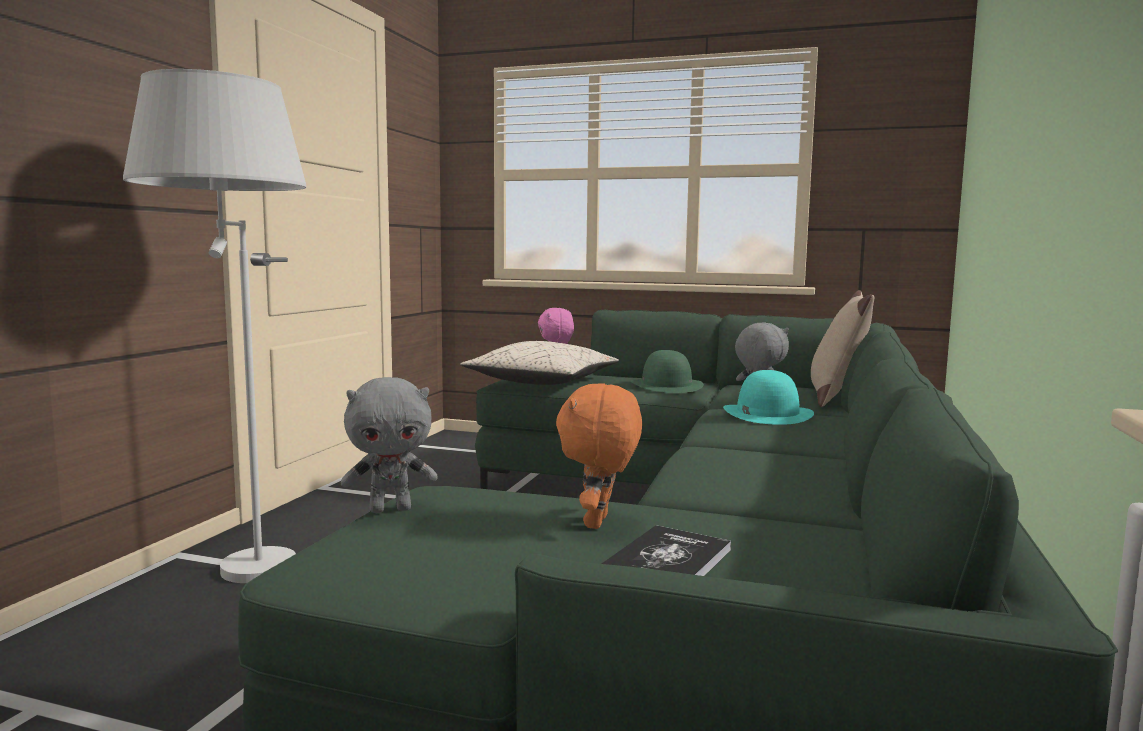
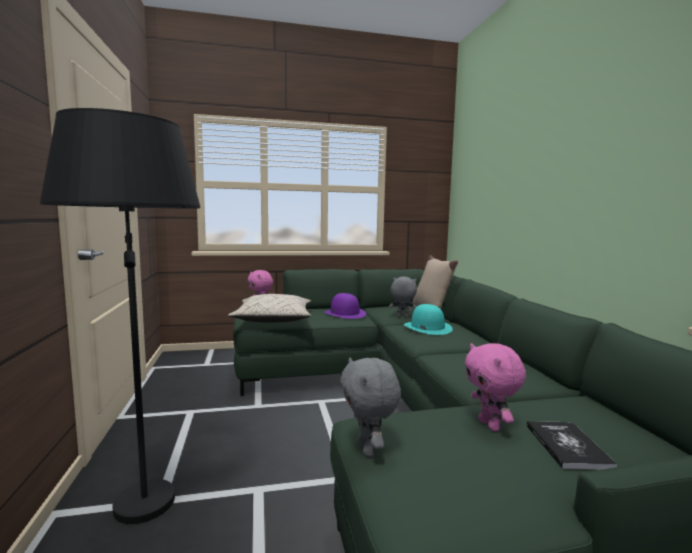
camera: 30 degrees left, 0 degrees up
white floor lamp [123,69,306,583] -> black floor lamp [40,108,200,524]
grey plush toy [341,377,438,513] -> grey plush toy turned 120 degrees clockwise [340,357,401,457]
orange plush toy [556,384,642,529] -> pink plush toy [465,343,526,431]
green hat [631,350,704,393] -> purple hat [324,293,366,319]

